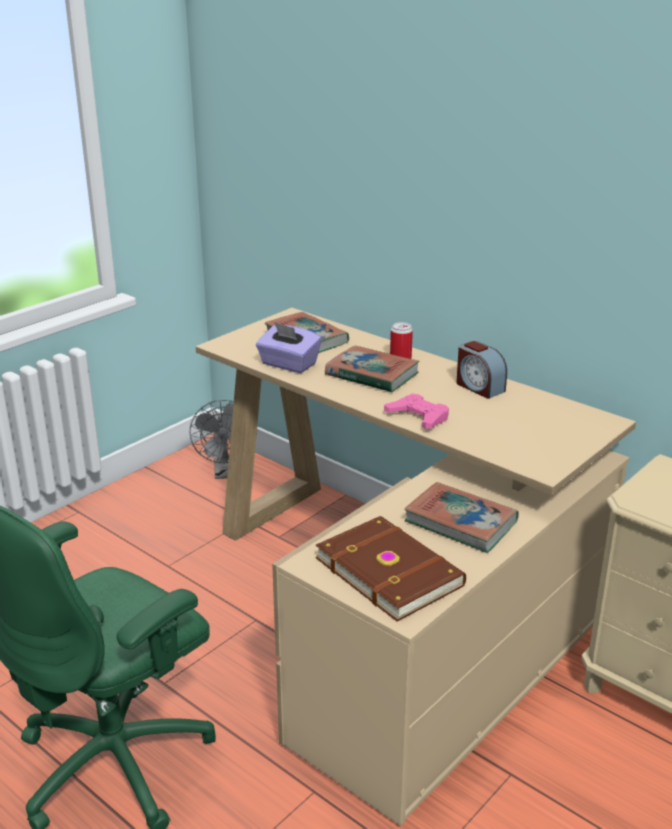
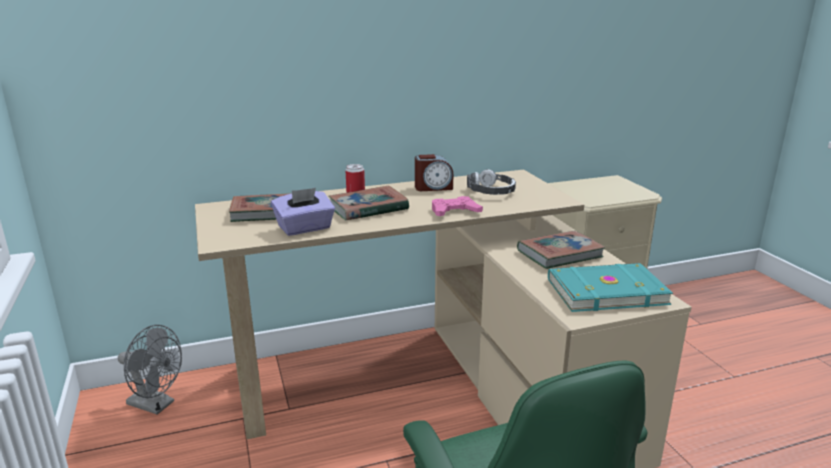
camera: 60 degrees left, 5 degrees down
brown book [316,516,466,622] -> turquoise book [548,263,673,312]
none -> headphones [467,169,516,195]

